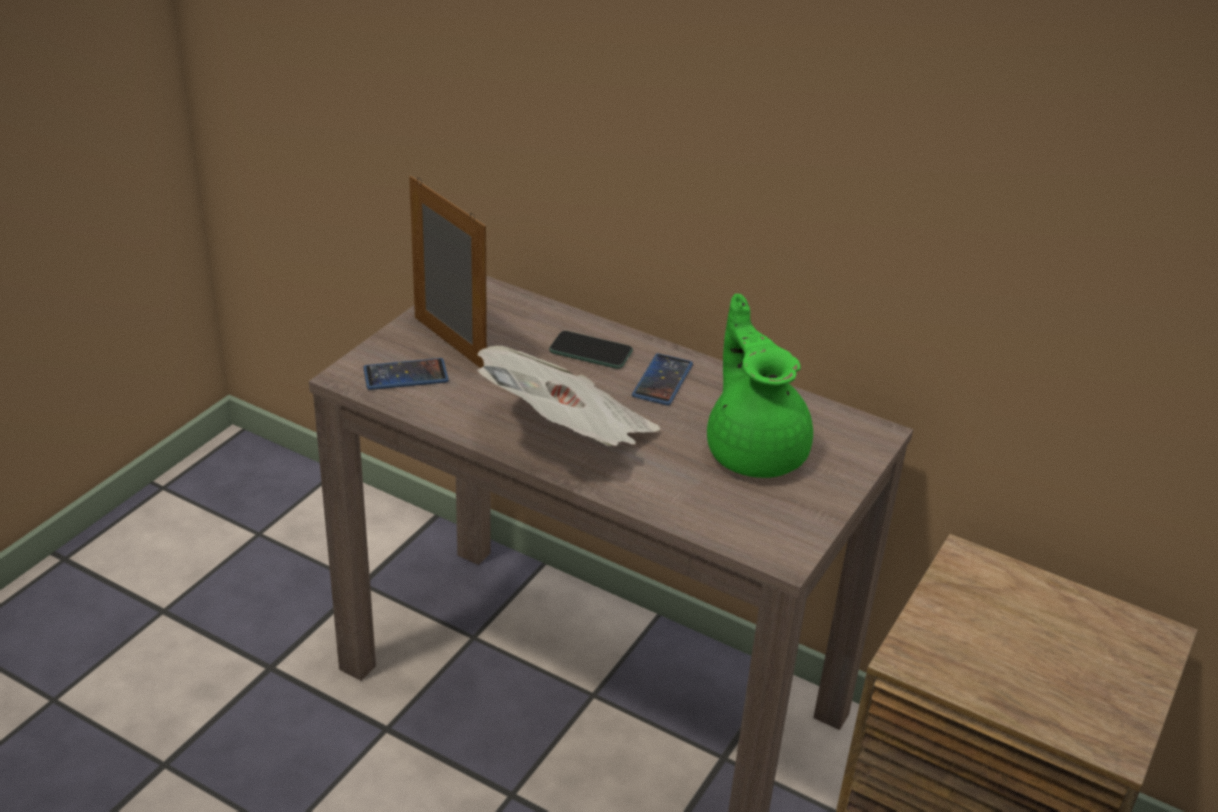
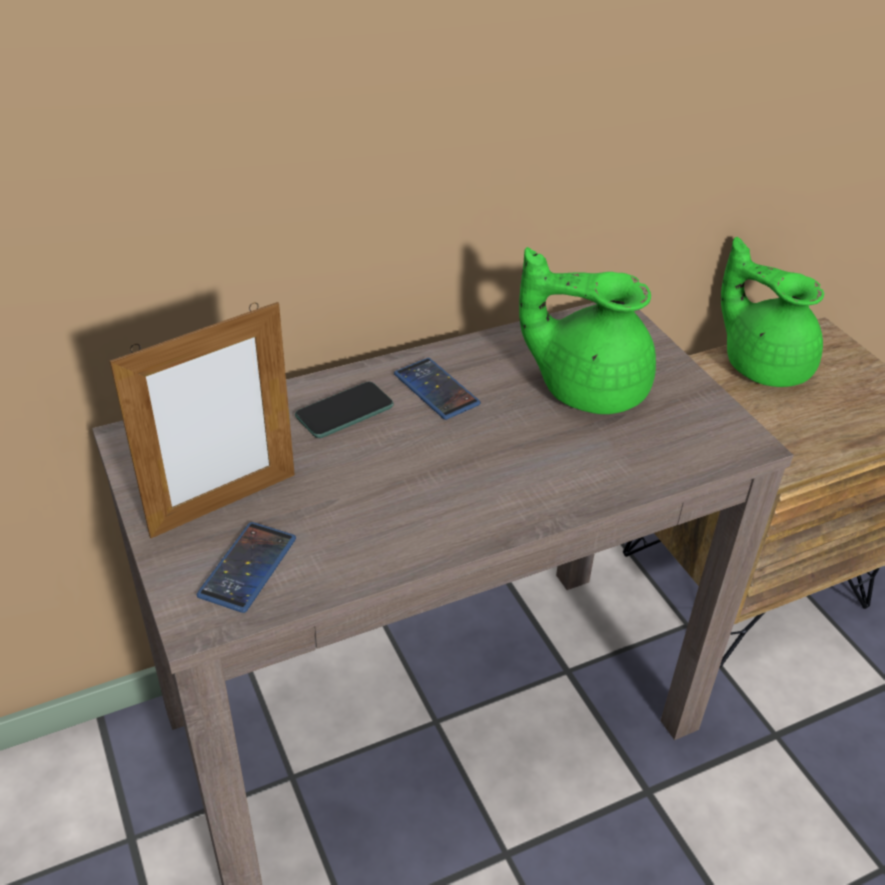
camera: 55 degrees left, 5 degrees up
picture frame [409,176,487,368] -> picture frame turned 150 degrees clockwise [110,302,295,538]
newspaper [477,345,660,447] -> none
none -> green teapot [721,237,824,387]

